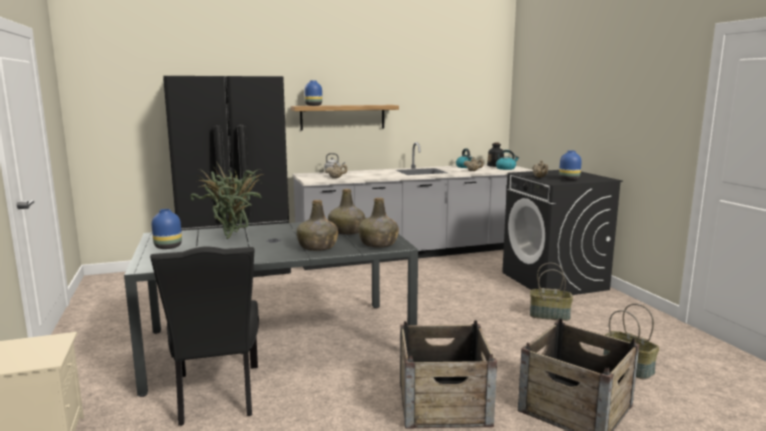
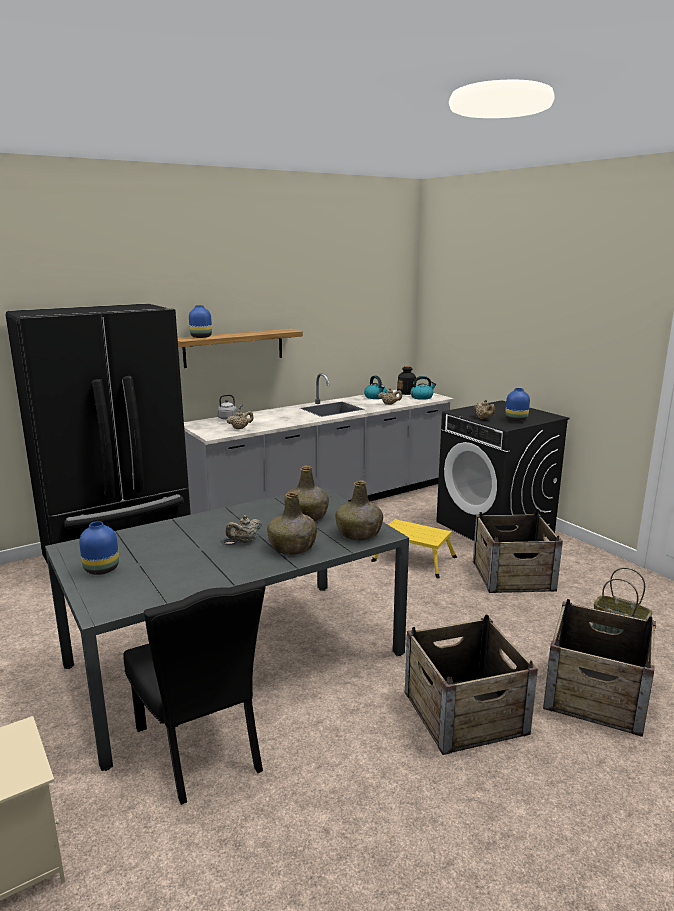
camera: 15 degrees left, 5 degrees up
potted plant [191,163,263,239] -> none
basket [530,263,573,321] -> crate [473,511,563,593]
none -> beige teapot [225,515,262,543]
none -> yellow step ladder [371,519,457,579]

